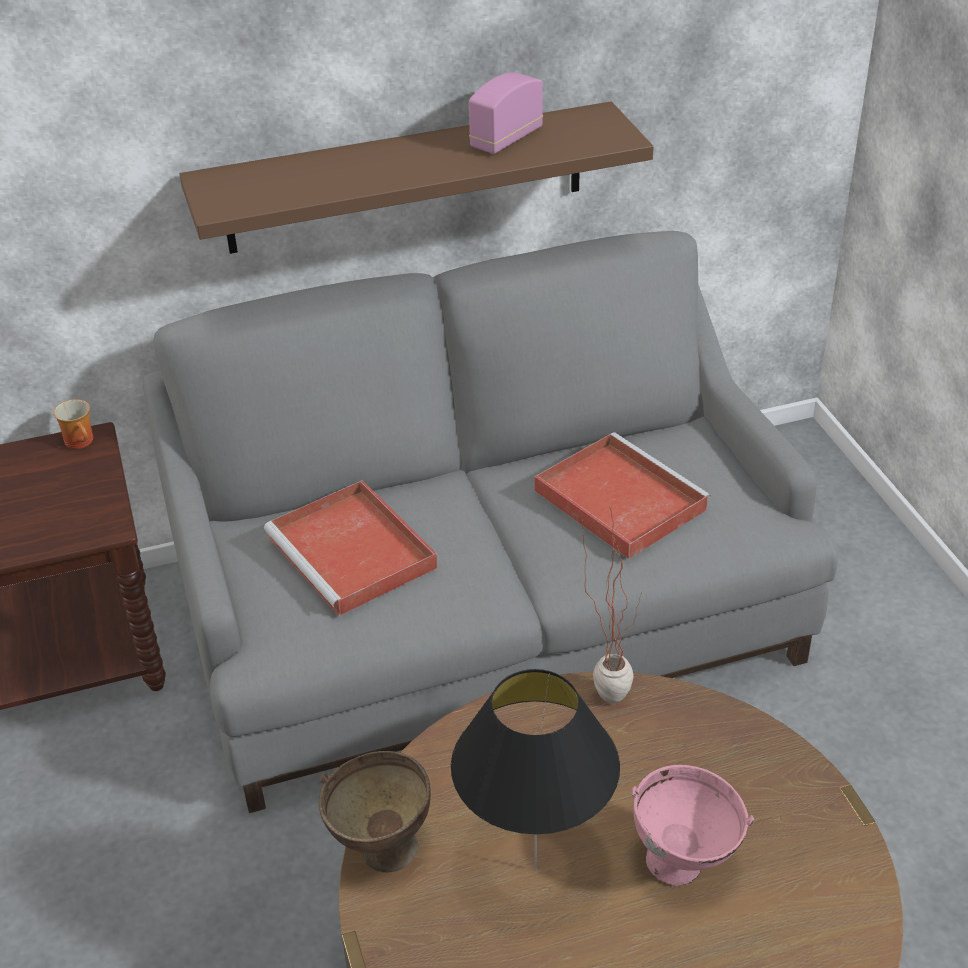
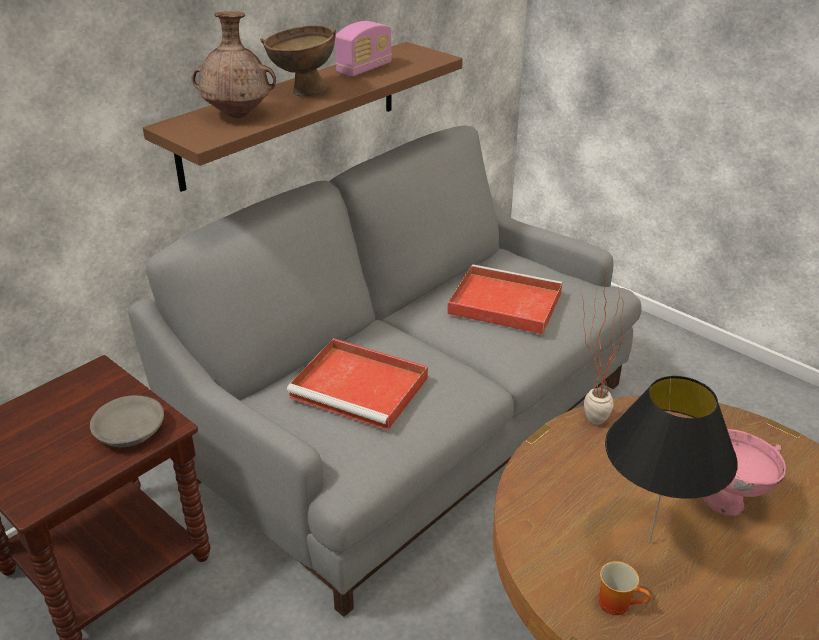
camera: 30 degrees left, 5 degrees down
mug [53,399,93,449] -> mug moved to [599,561,651,615]
brown bowl [319,751,431,873] -> brown bowl moved to [260,25,336,97]
radio [469,72,543,154] -> radio turned 150 degrees counterclockwise [335,21,392,76]
none -> grey bowl [90,395,164,447]
none -> brown vase [191,11,276,118]

